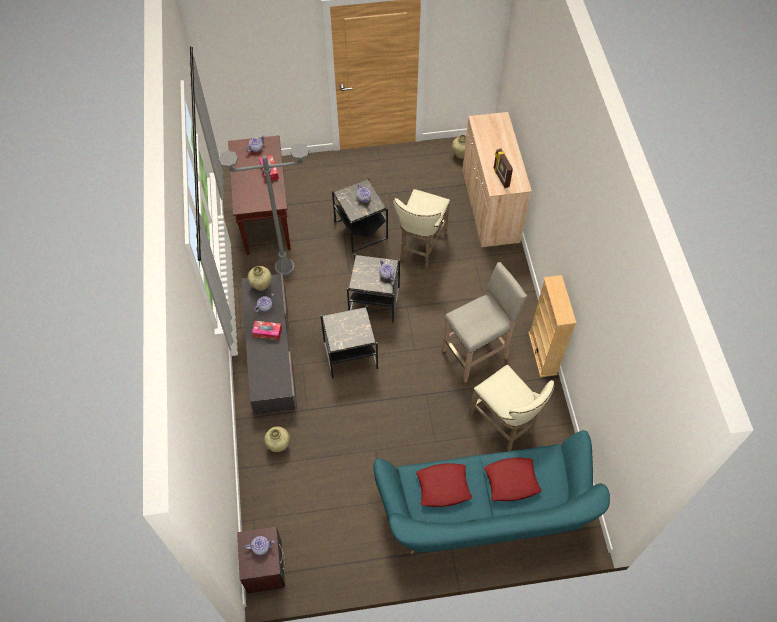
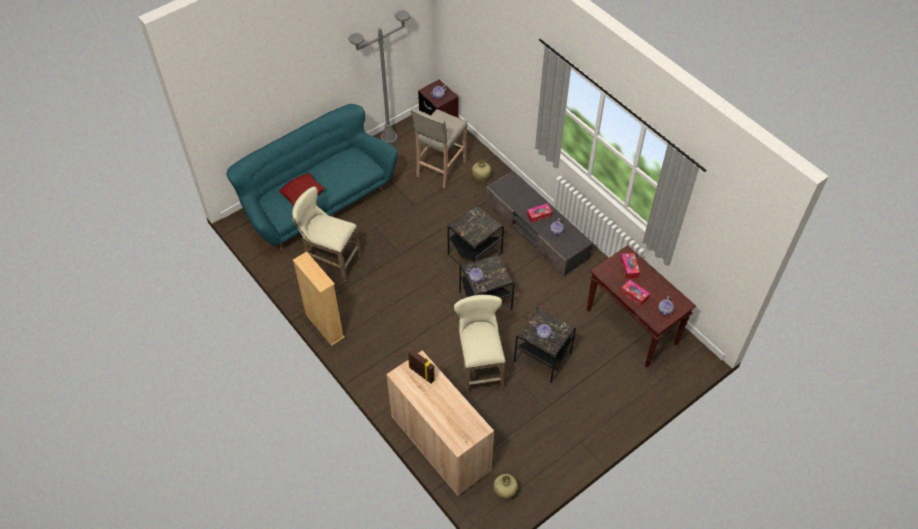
camera: 150 degrees right, 5 degrees down
grey floor lamp [219,143,309,276] -> grey floor lamp moved to [348,10,411,144]
beige vase [248,266,272,291] -> none
red pillow [416,463,472,507] -> none
beige stool [442,262,527,382] -> beige stool moved to [411,108,468,189]
none -> tissue box [620,253,640,279]

